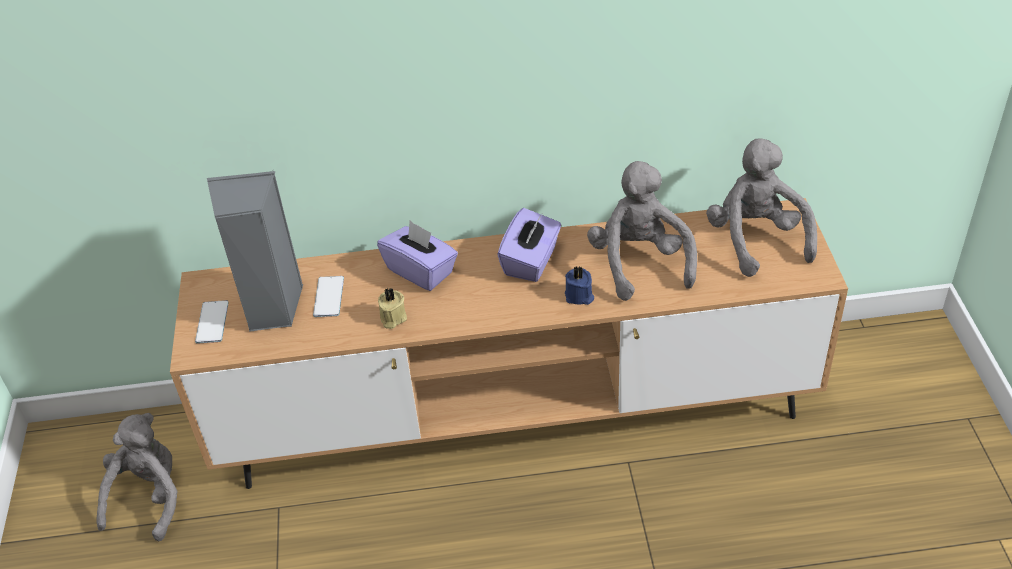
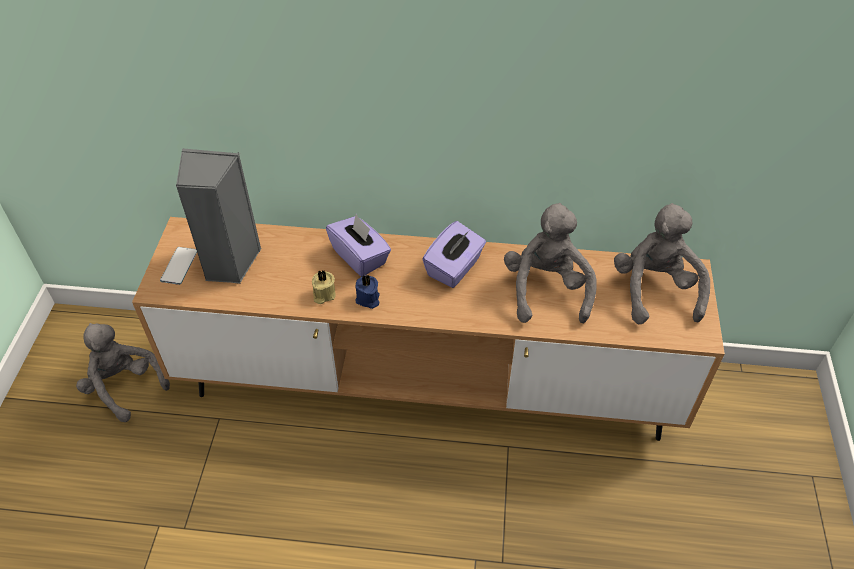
camera: 10 degrees right, 5 degrees up
grey plush toy [96,413,178,541] -> grey plush toy turned 75 degrees counterclockwise [76,323,170,422]
phone [313,276,344,317] -> none
blue candle [565,266,594,305] -> blue candle moved to [355,275,380,309]

